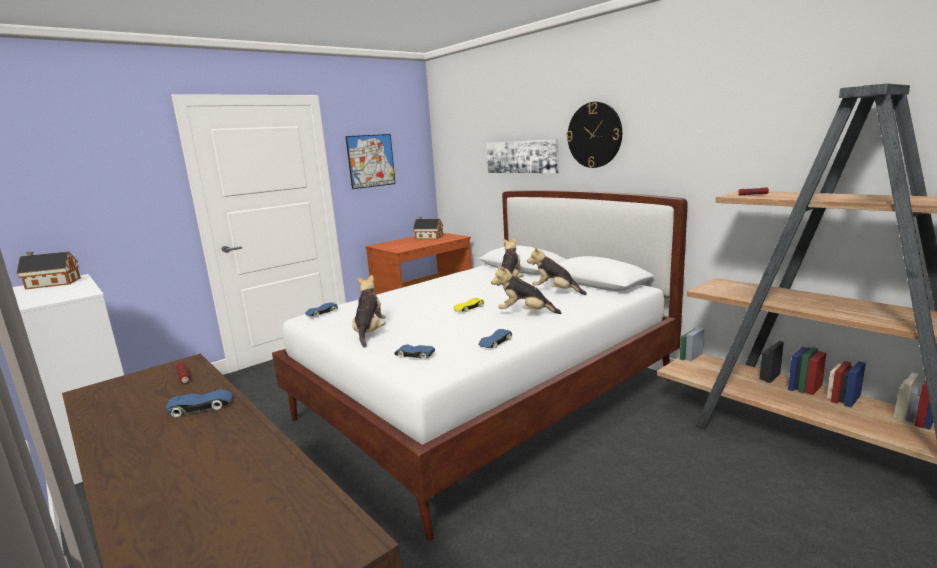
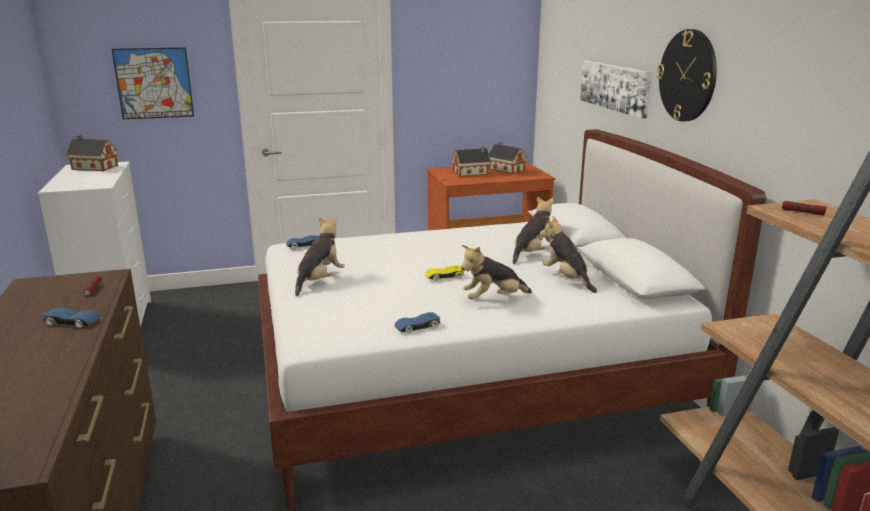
camera: 25 degrees right, 5 degrees up
picture [346,134,395,189] -> picture moved to [112,47,194,119]
blue toy car [394,344,435,360] -> none
plush toy [491,265,562,314] -> plush toy turned 60 degrees counterclockwise [461,245,532,299]
none -> toy house [452,146,491,177]

